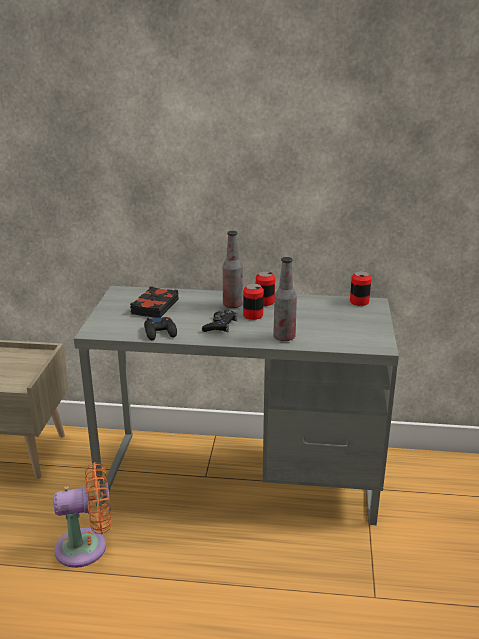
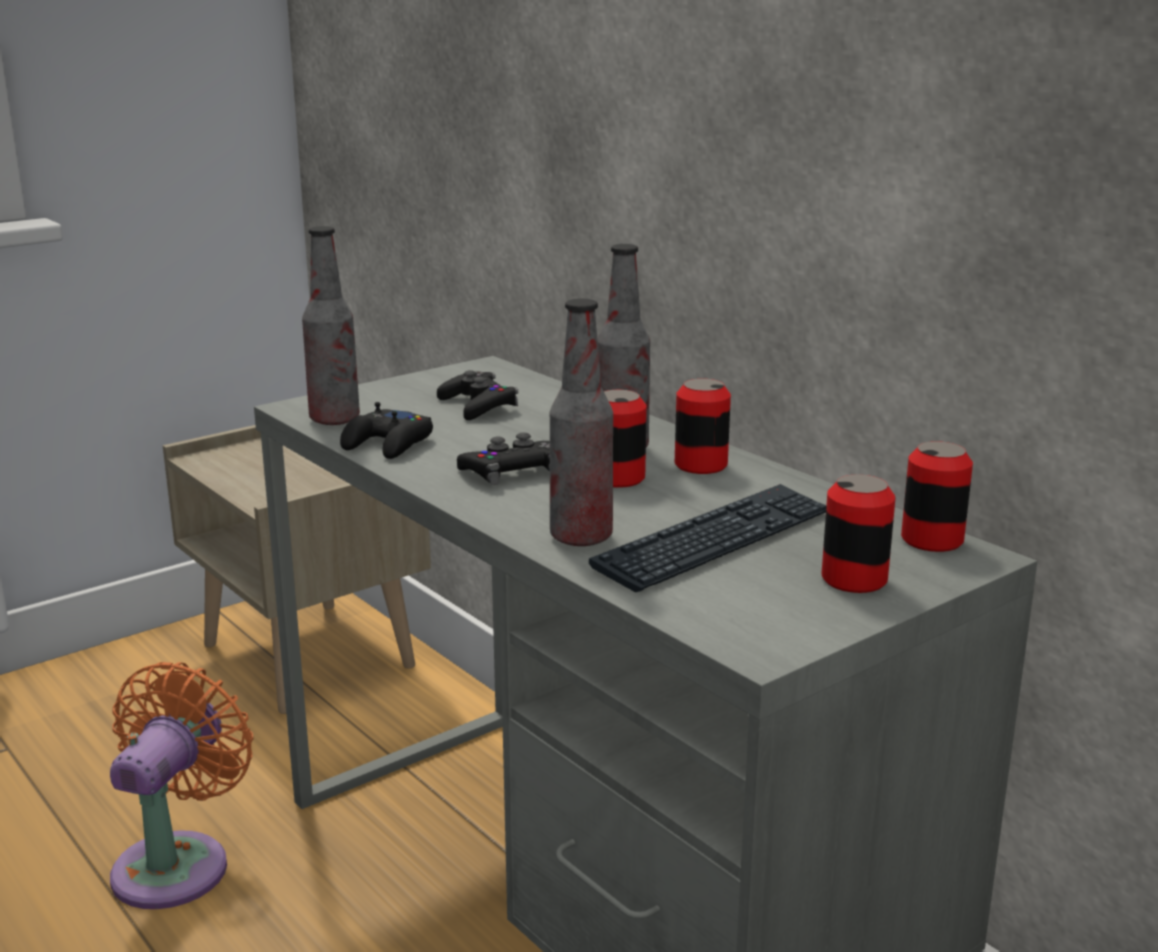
camera: 45 degrees right, 5 degrees down
orange fan [53,463,111,568] -> orange fan turned 105 degrees counterclockwise [110,662,253,909]
black book [130,286,179,318] -> black game controller [437,370,518,420]
none -> bottle [302,226,360,425]
none -> keyboard [589,484,826,592]
none -> can [822,475,896,593]

